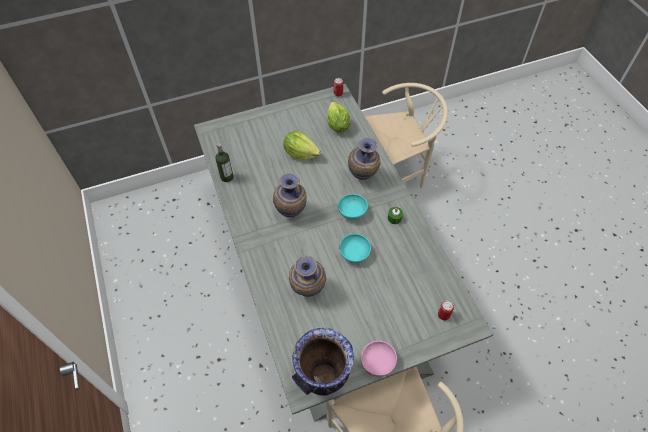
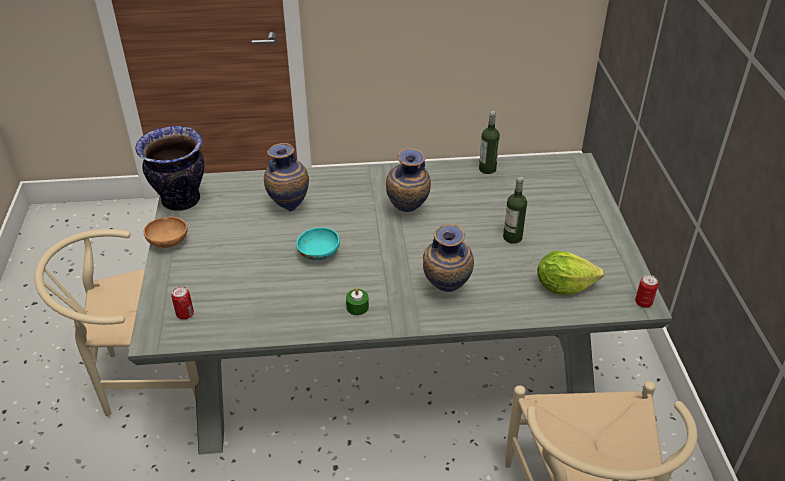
camera: 105 degrees right, 15 degrees down
lettuce [283,131,321,160] -> bottle [503,177,527,244]
turquoise bowl [338,194,368,220] -> none
pink bowl [361,341,397,377] -> brown bowl [144,217,187,248]

